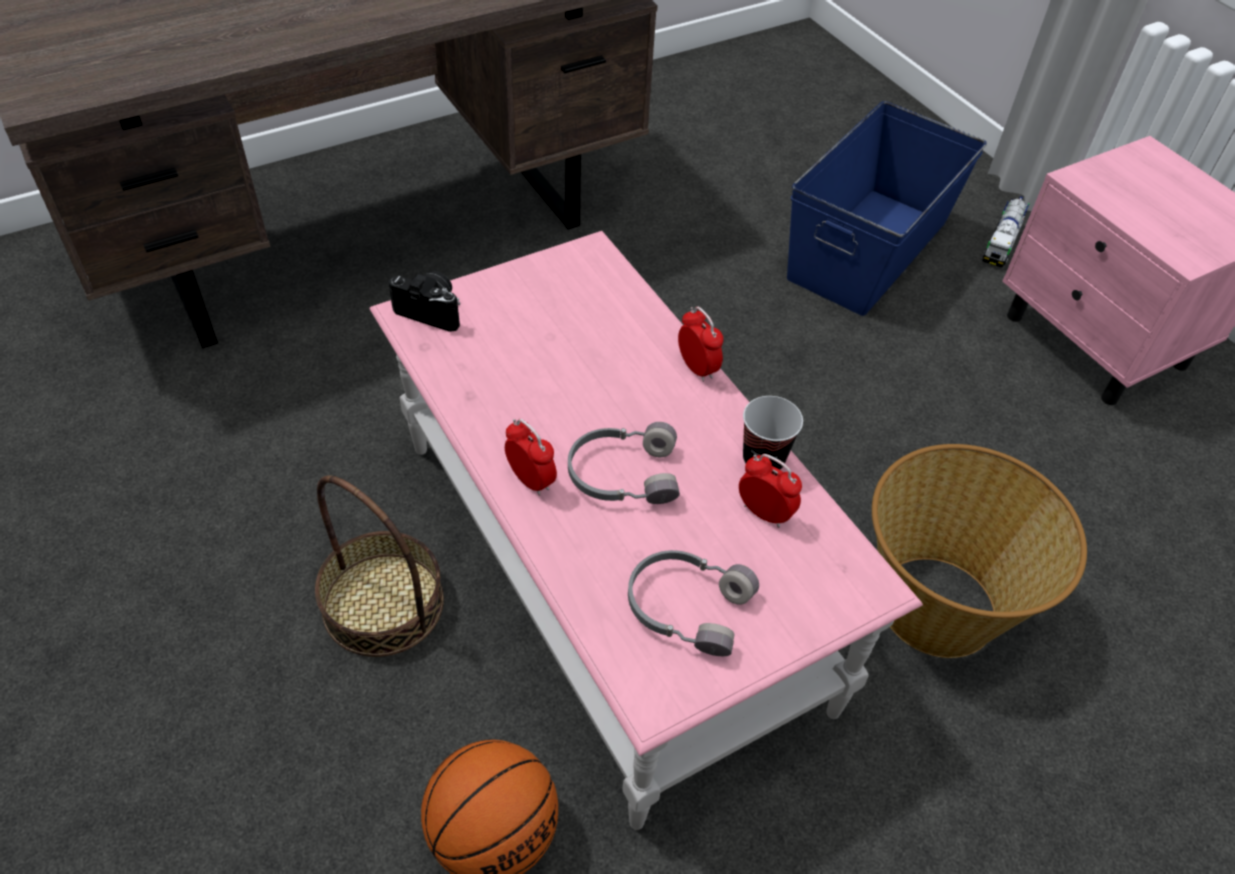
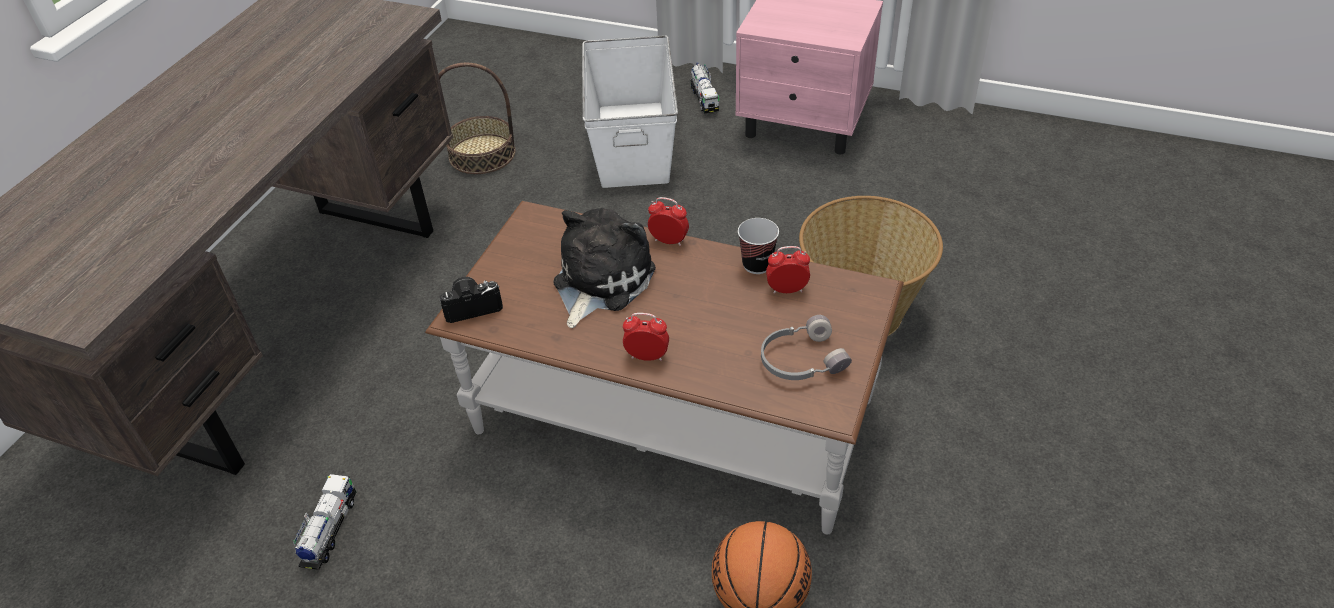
camera: 35 degrees left, 5 degrees down
basket [315,475,444,657] -> basket moved to [439,63,515,174]
pink coffee table [369,231,923,830] -> brown coffee table [425,201,904,535]
grey headphones [568,422,680,504] -> none
blue storage box [787,101,987,316] -> white storage box [582,35,678,188]
none -> toy truck [293,474,356,570]
none -> plush toy [553,208,656,328]

